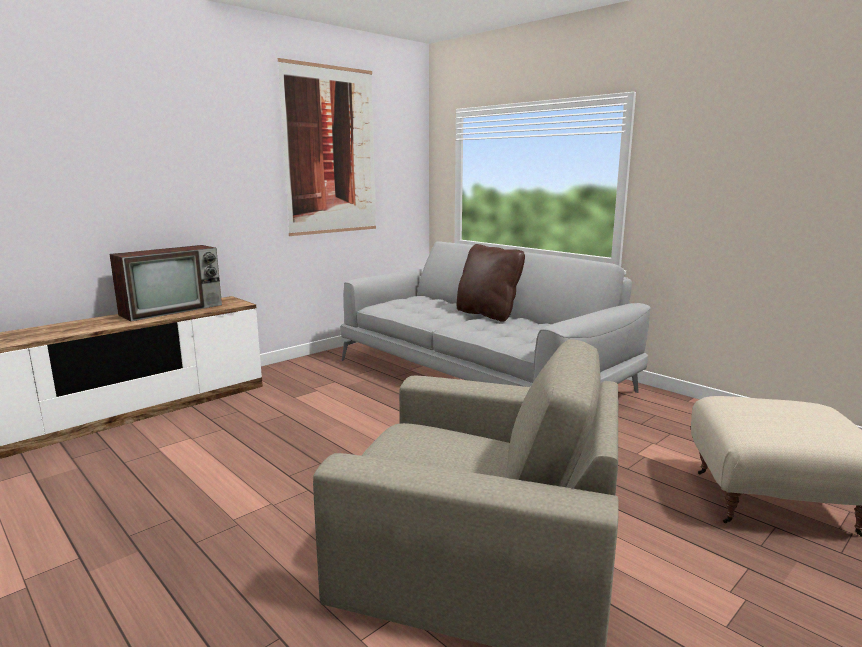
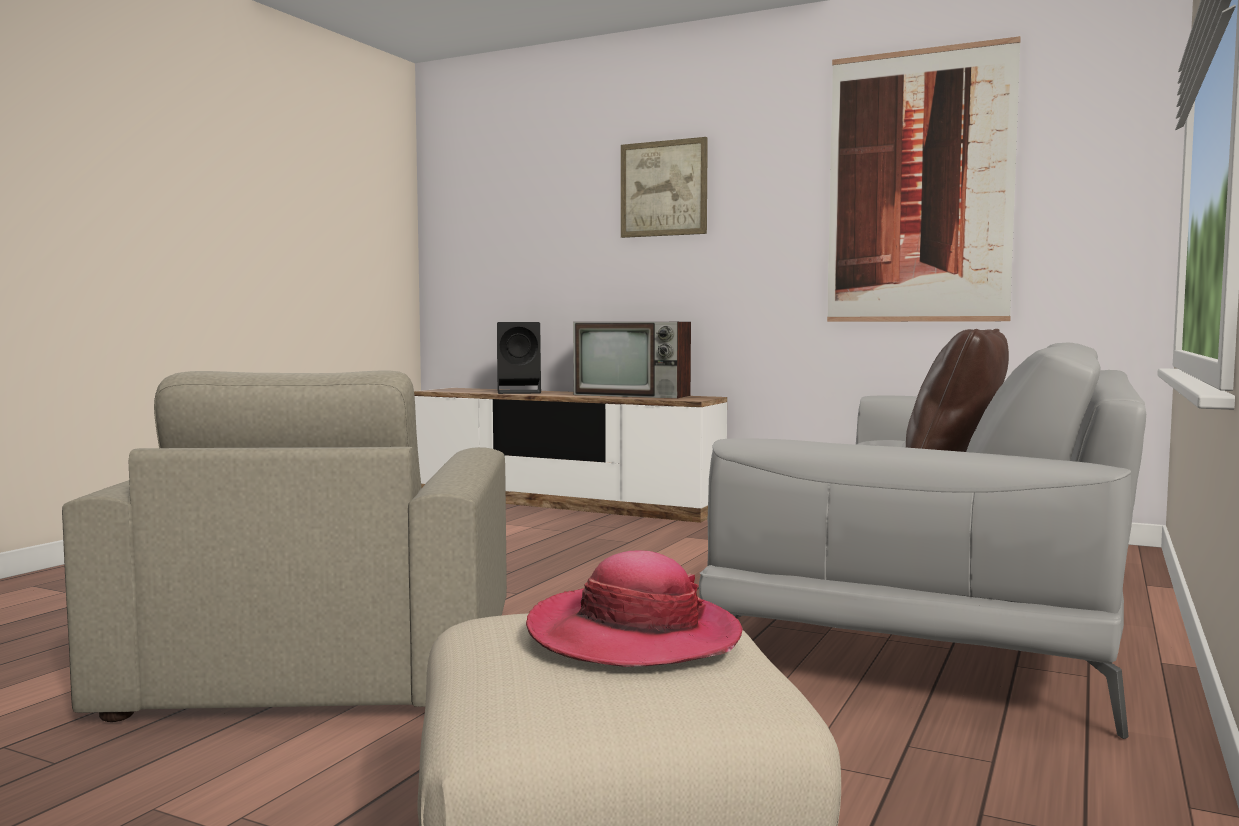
camera: 70 degrees right, 10 degrees down
none -> black speaker [497,322,541,394]
none -> hat [526,550,743,667]
none -> picture [621,137,708,238]

